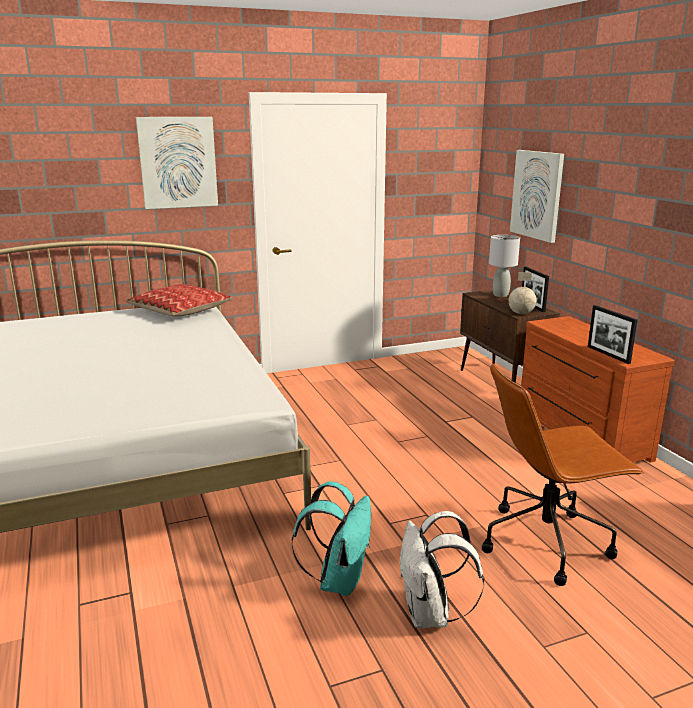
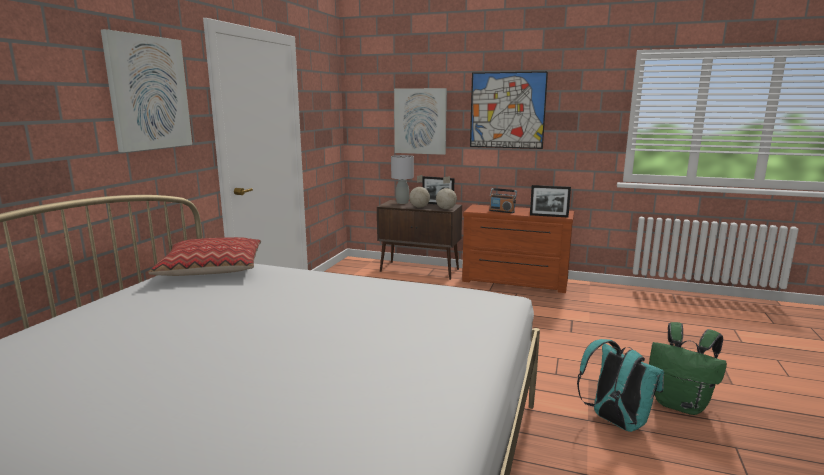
camera: 50 degrees left, 5 degrees down
white backpack [400,511,484,628] -> green backpack [649,322,727,415]
brown office chair [482,363,645,586] -> none
none -> globe [409,175,430,208]
none -> picture [470,71,548,149]
none -> radio [489,188,517,213]

